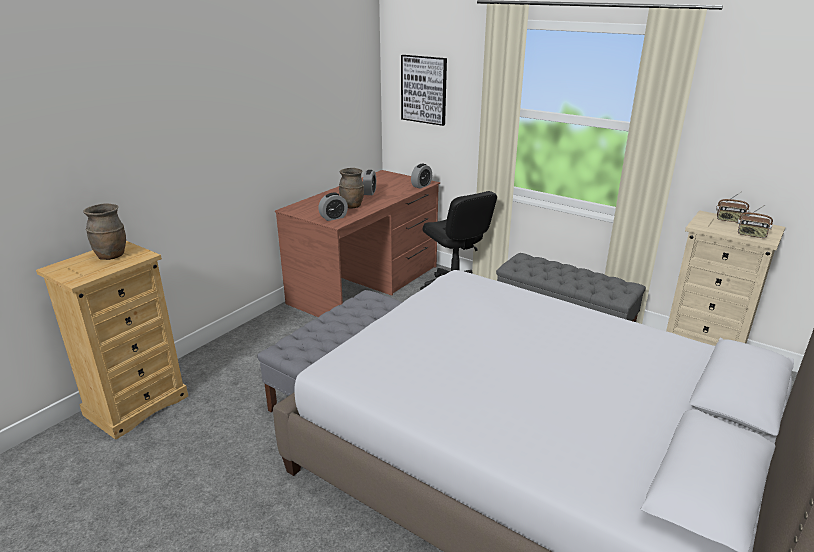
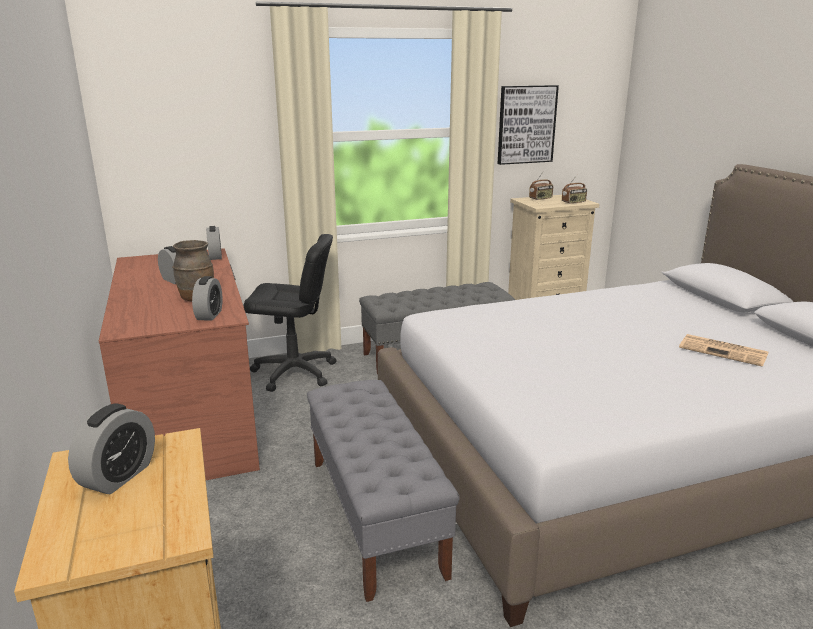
camera: 55 degrees left, 5 degrees down
brown vase [83,203,126,260] -> alarm clock [68,403,155,494]
picture [401,55,447,126] -> picture moved to [498,85,559,165]
none -> newspaper [679,334,768,367]

